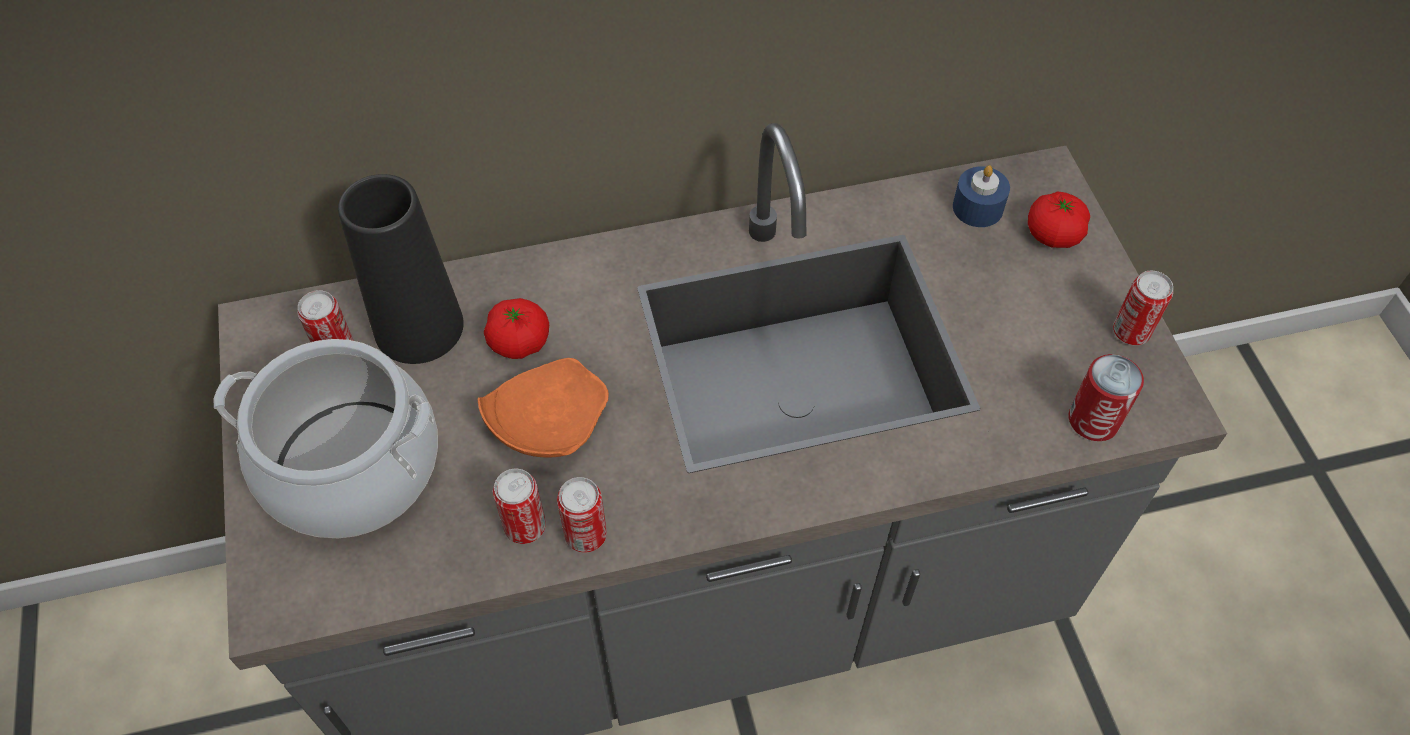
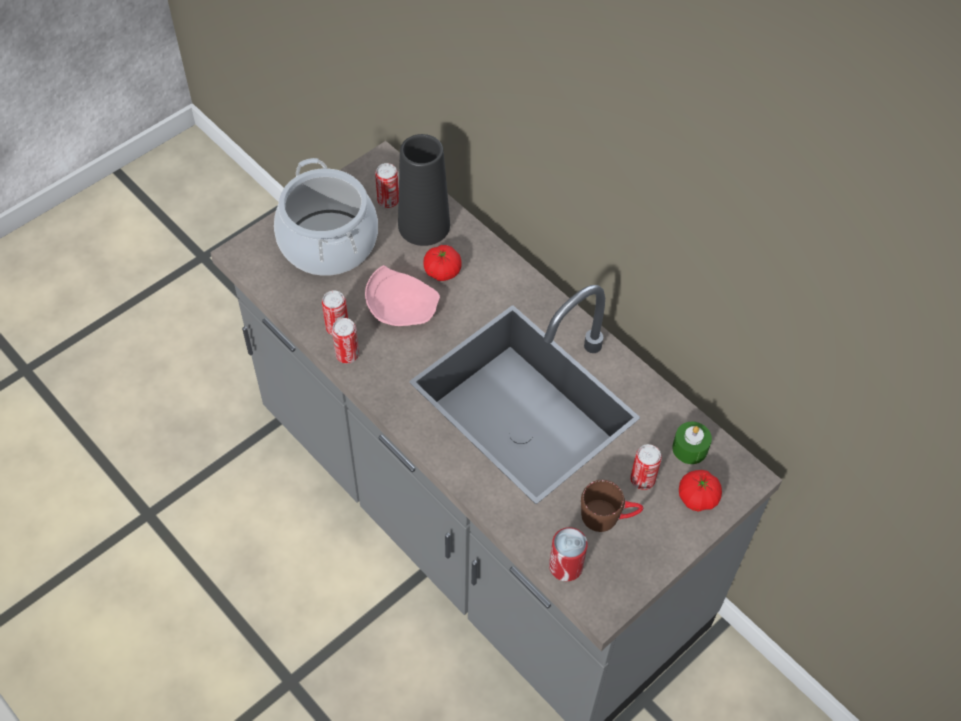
camera: 60 degrees right, 0 degrees up
orange plate [477,358,609,458] -> pink plate [365,265,440,326]
blue candle [953,165,1010,227] -> green candle [672,422,712,464]
can [1113,271,1173,345] -> can moved to [630,444,662,490]
none -> brown mug [581,480,643,532]

